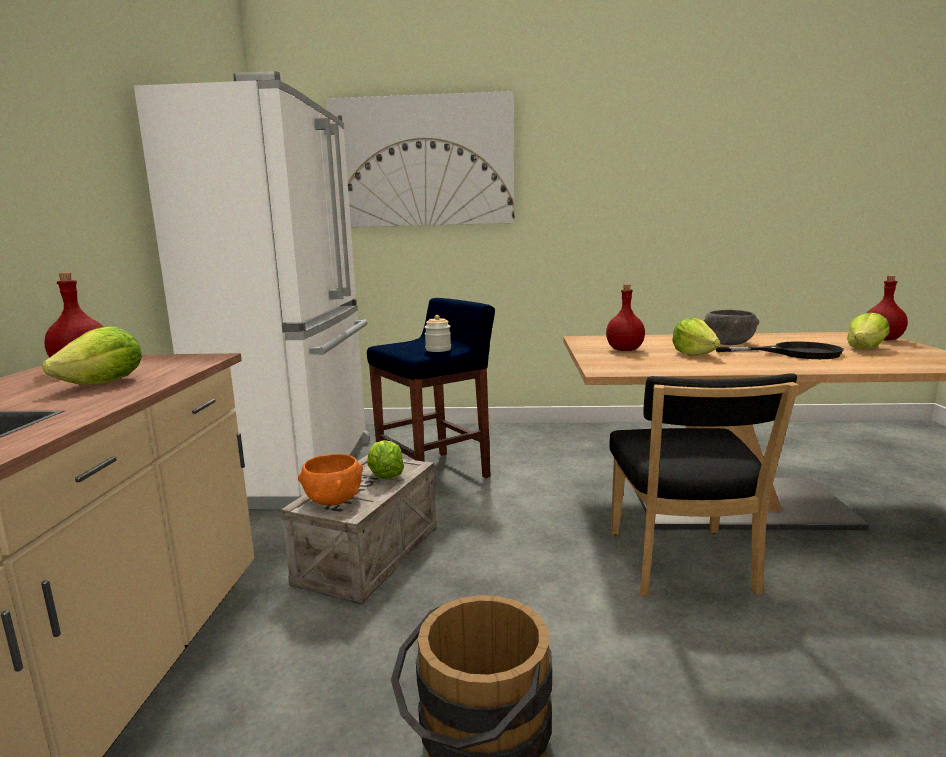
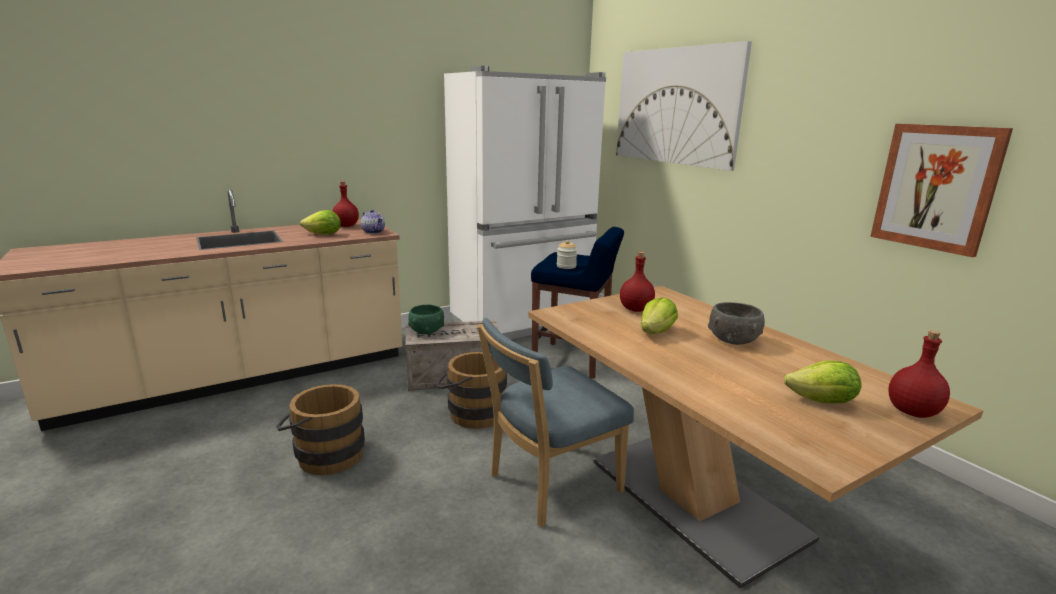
camera: 55 degrees right, 5 degrees up
orange bowl [298,454,363,506] -> green bowl [408,305,444,334]
lettuce [367,440,404,479] -> none
black chair [609,373,799,596] -> blue chair [477,318,634,527]
black frying pan [716,341,844,359] -> none
none -> teapot [361,209,385,234]
none -> brown bucket [436,352,507,429]
none -> picture [870,124,1013,257]

